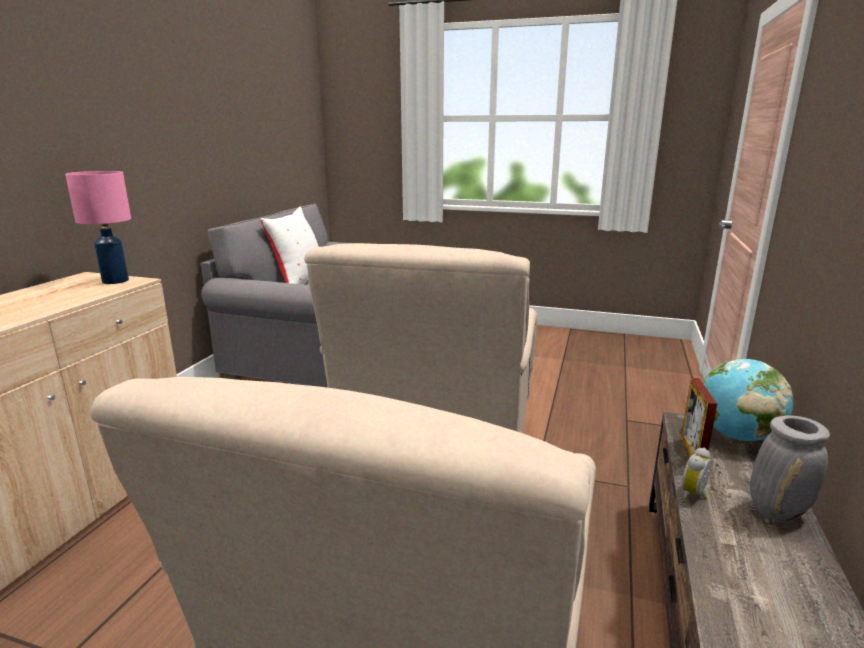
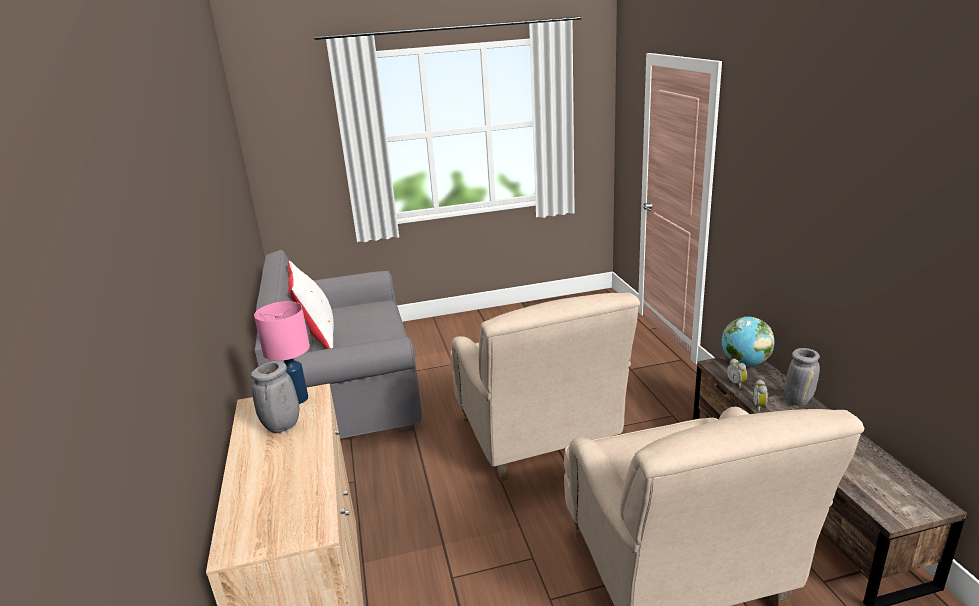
camera: 30 degrees left, 5 degrees up
picture frame [681,378,717,458] -> alarm clock [727,358,747,388]
none -> grey vase [251,361,299,433]

